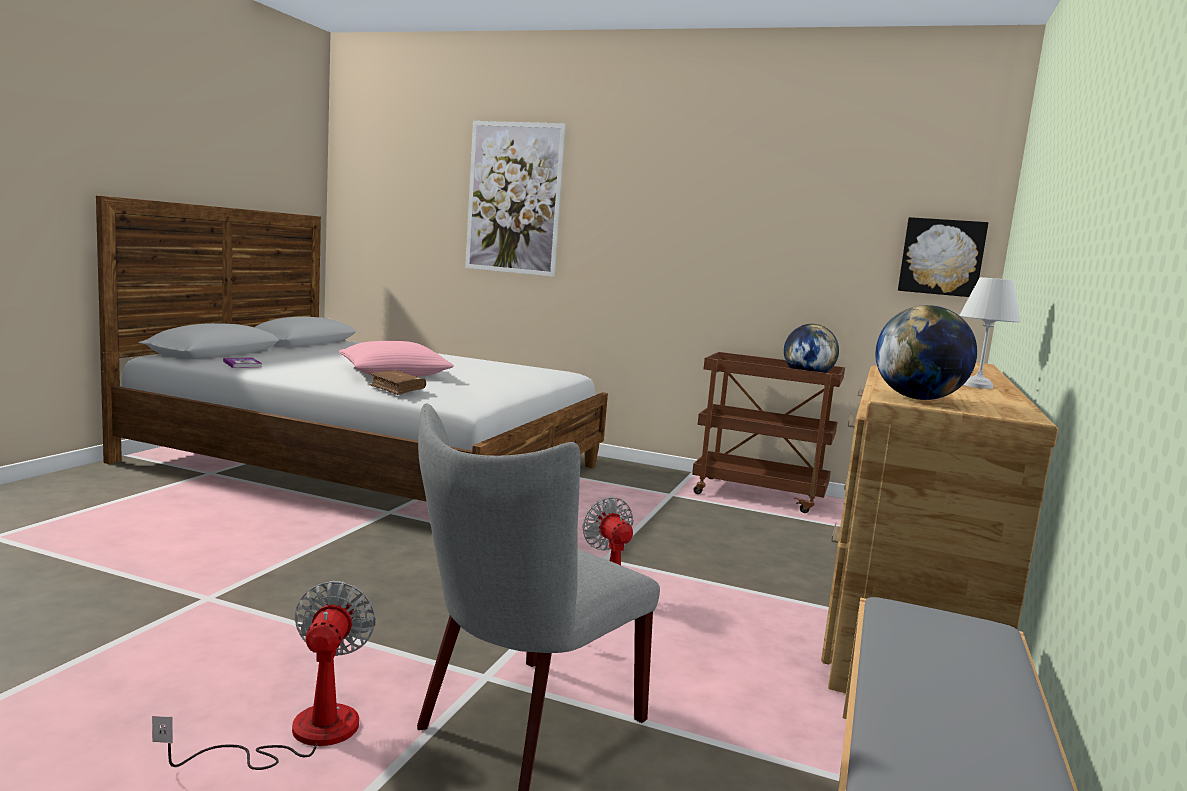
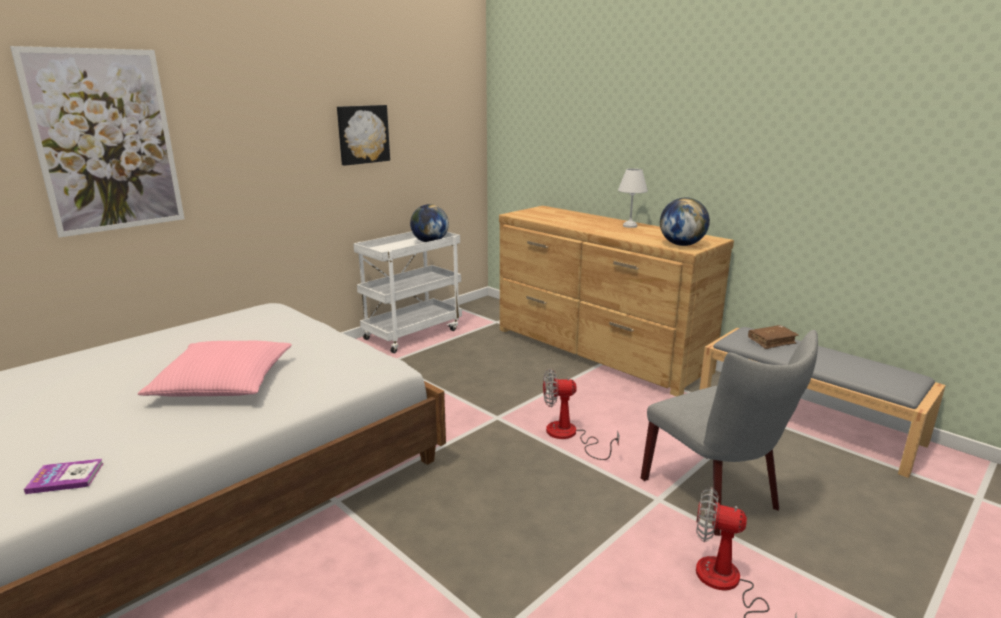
camera: 65 degrees left, 10 degrees up
brown book [370,370,426,395] -> brown book moved to [748,325,799,349]
brown cart [692,352,845,513] -> white cart [353,231,462,353]
picture [898,217,988,297] -> picture moved to [337,105,390,166]

